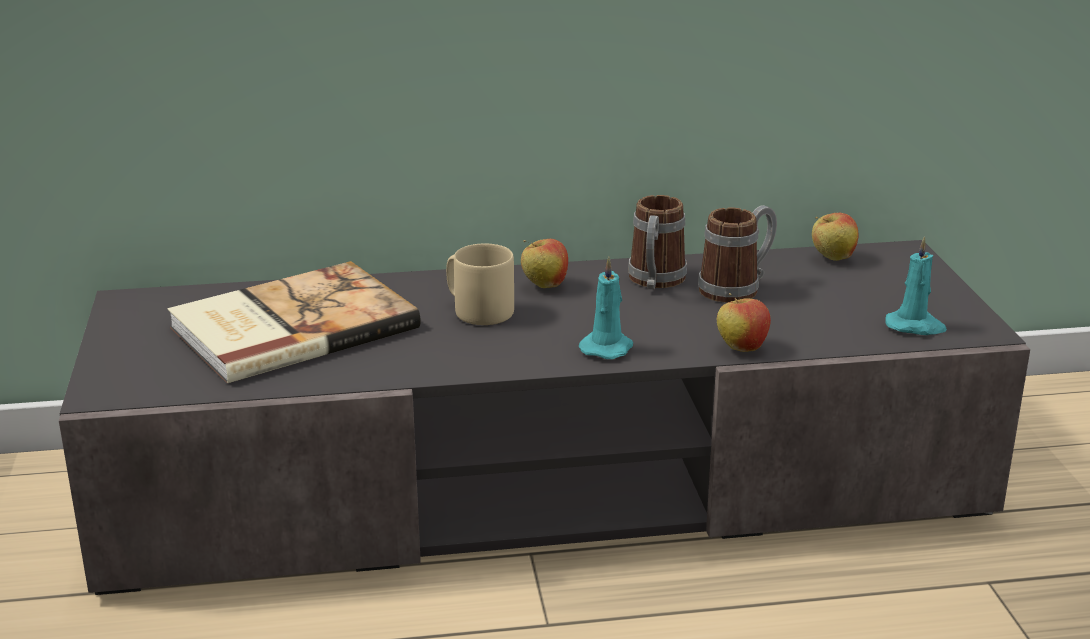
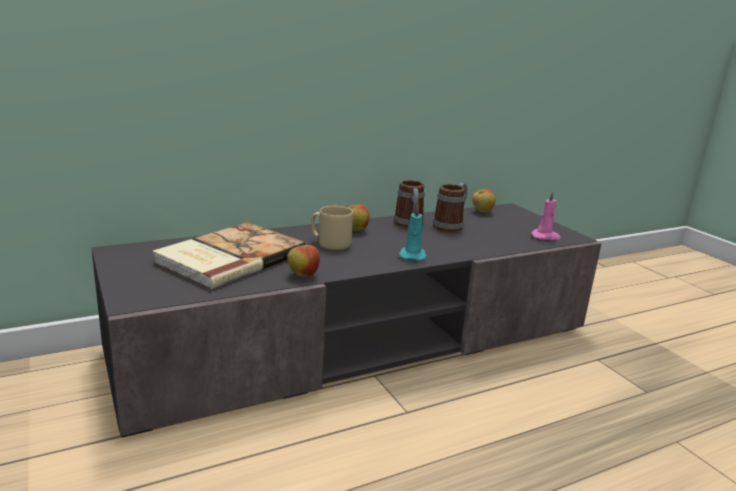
camera: 20 degrees left, 5 degrees down
apple [717,293,771,352] -> apple moved to [287,243,320,277]
turquoise candle [885,236,947,335] -> pink candle [531,191,561,240]

